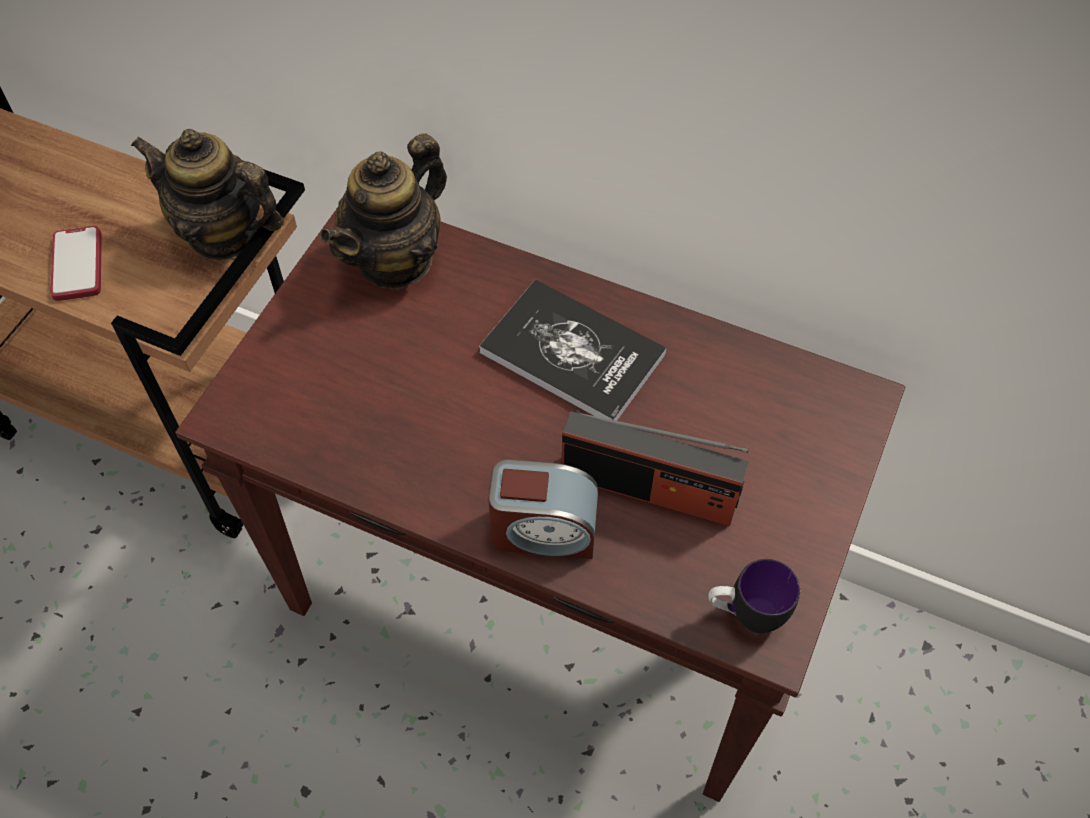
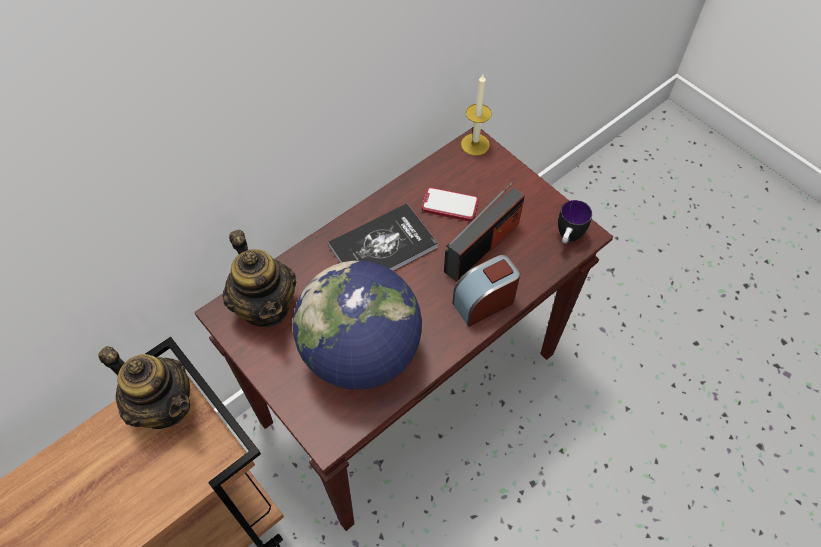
camera: 65 degrees left, 0 degrees up
phone [50,226,102,301] -> phone moved to [422,187,479,222]
teapot [131,129,284,261] -> teapot turned 105 degrees counterclockwise [98,346,190,429]
alarm clock [489,459,598,559] -> alarm clock turned 150 degrees counterclockwise [452,255,520,327]
none -> globe [293,261,422,390]
none -> candle [461,74,492,156]

